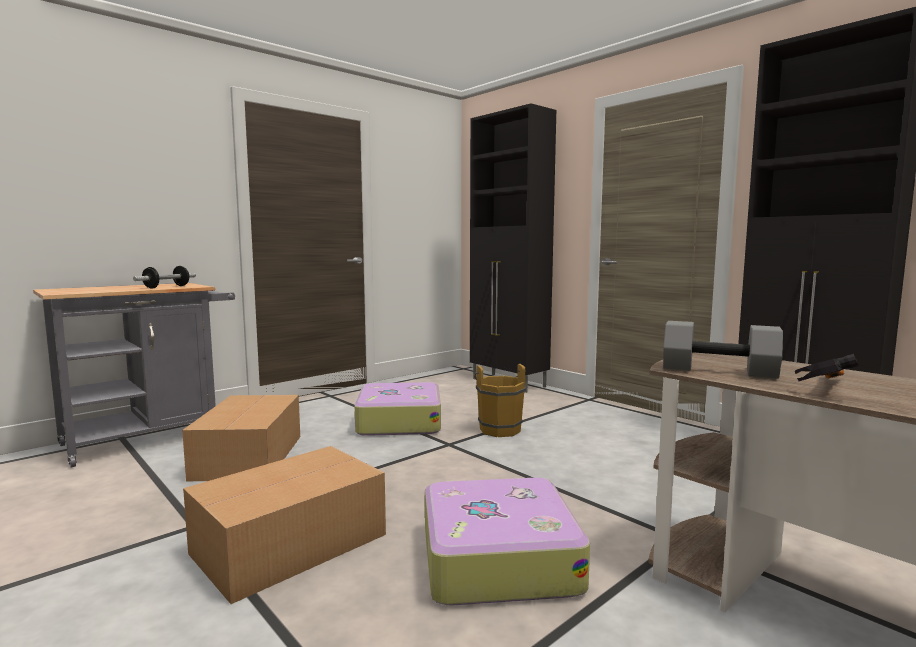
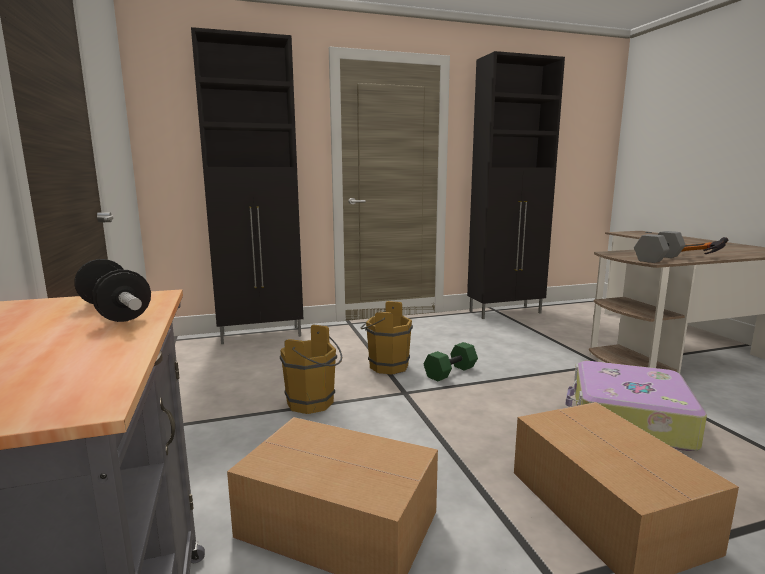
camera: 65 degrees left, 5 degrees up
suitcase [355,382,441,436] -> brown bucket [280,324,342,414]
none -> green dumbbell [424,342,478,381]

